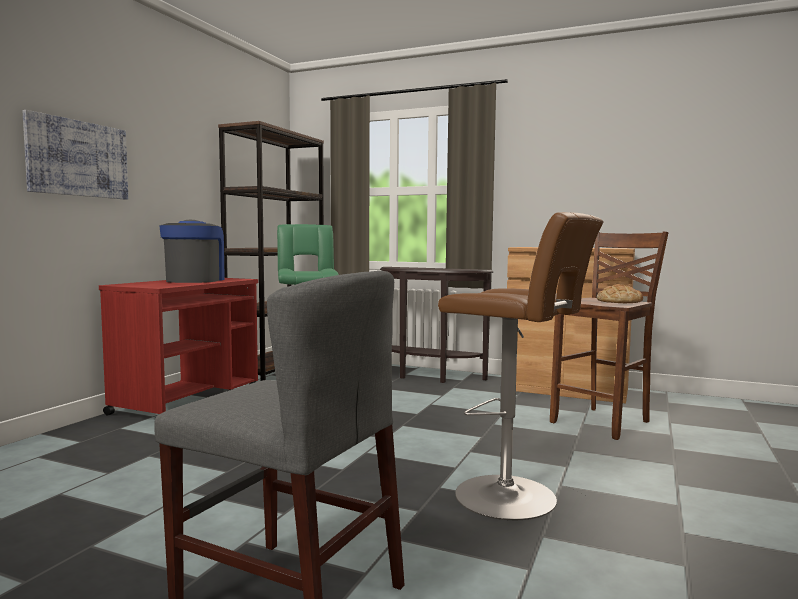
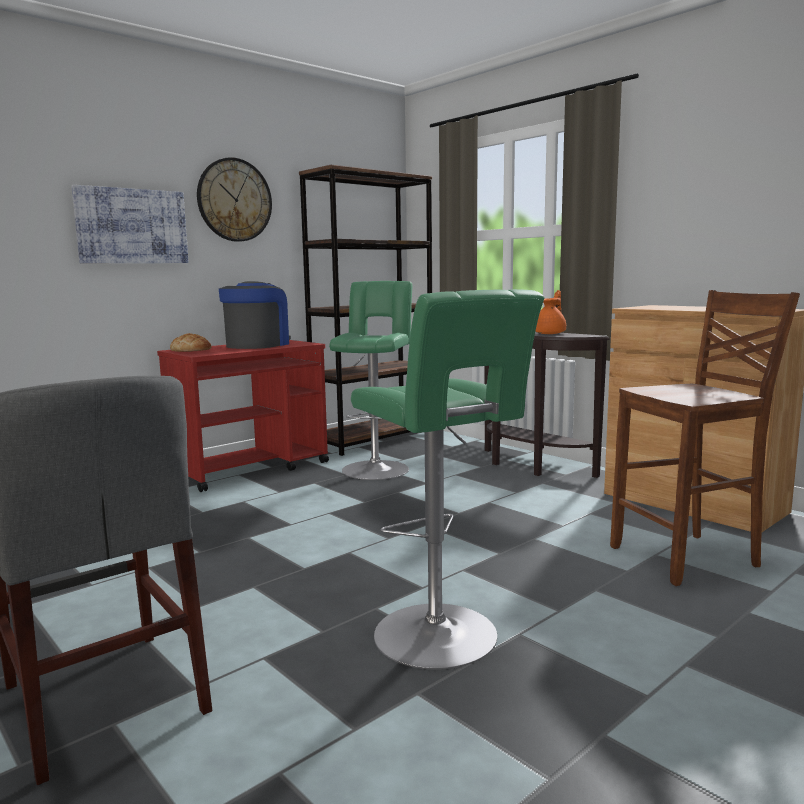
camera: 25 degrees right, 5 degrees up
brown stool [438,212,604,520] -> green stool [351,289,544,670]
bread [597,284,643,303] -> bread moved to [170,333,211,352]
none -> wall clock [197,157,272,242]
none -> orange teapot [535,290,566,334]

